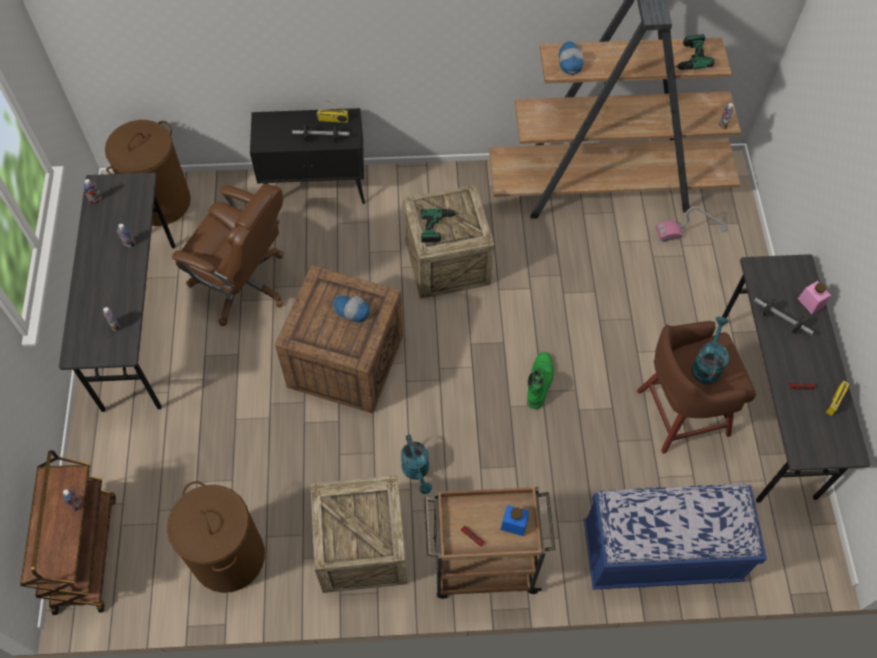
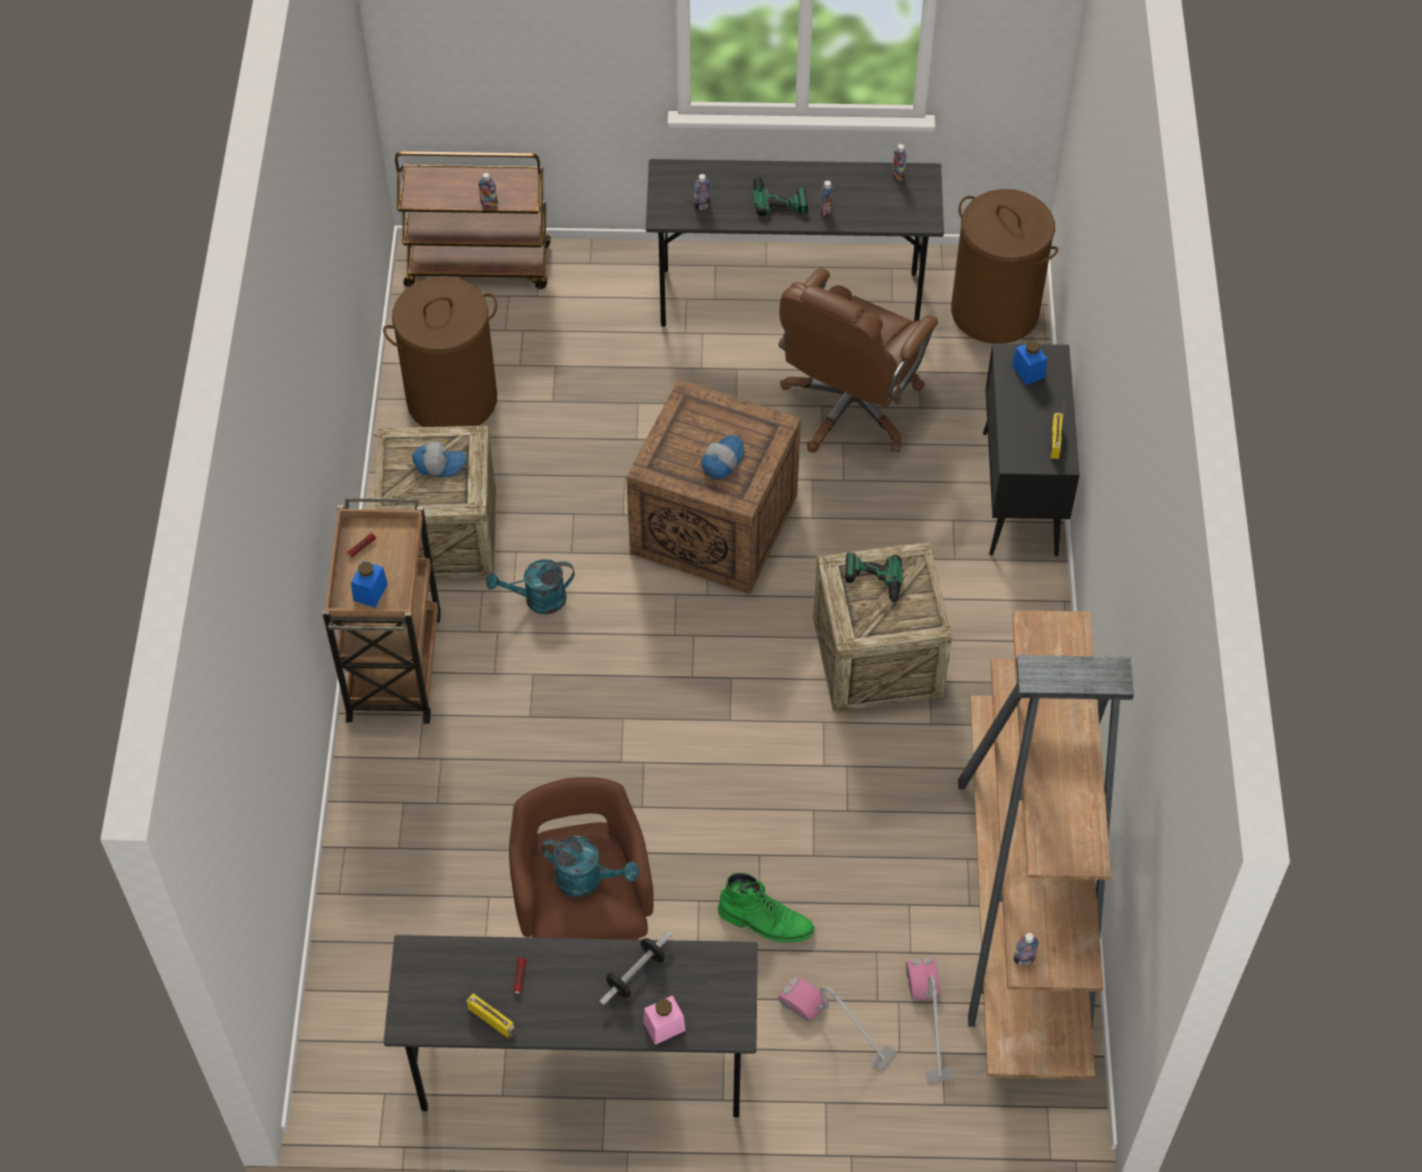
camera: 95 degrees right, 5 degrees down
dumbbell [292,124,350,142] -> none
green boot [527,352,554,409] -> green boot moved to [718,873,815,943]
cap [559,41,584,75] -> cap moved to [412,441,467,477]
blue bench [584,484,767,590] -> none
power drill [675,34,715,70] -> power drill moved to [753,168,808,216]
none -> vacuum cleaner [778,976,896,1072]
none -> blue jar [1012,341,1047,385]

